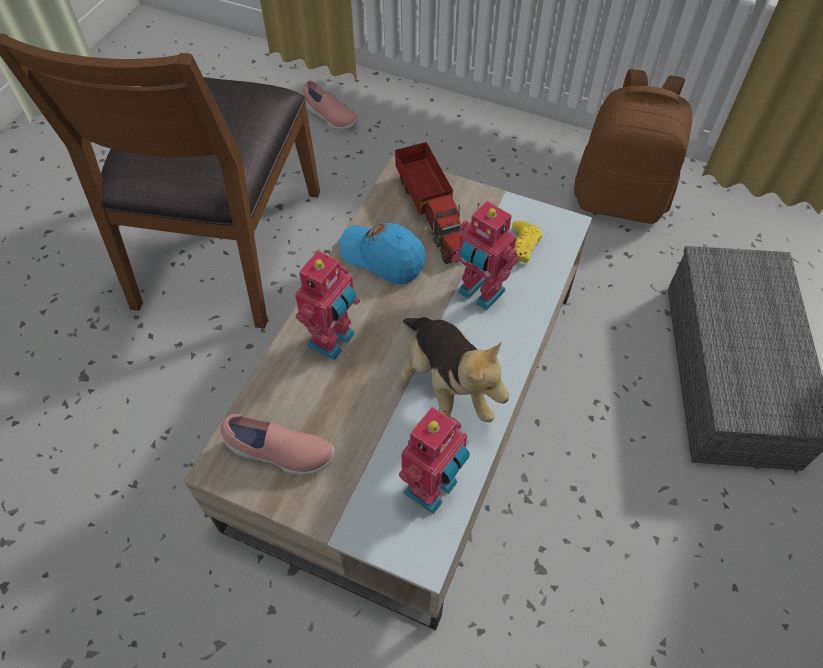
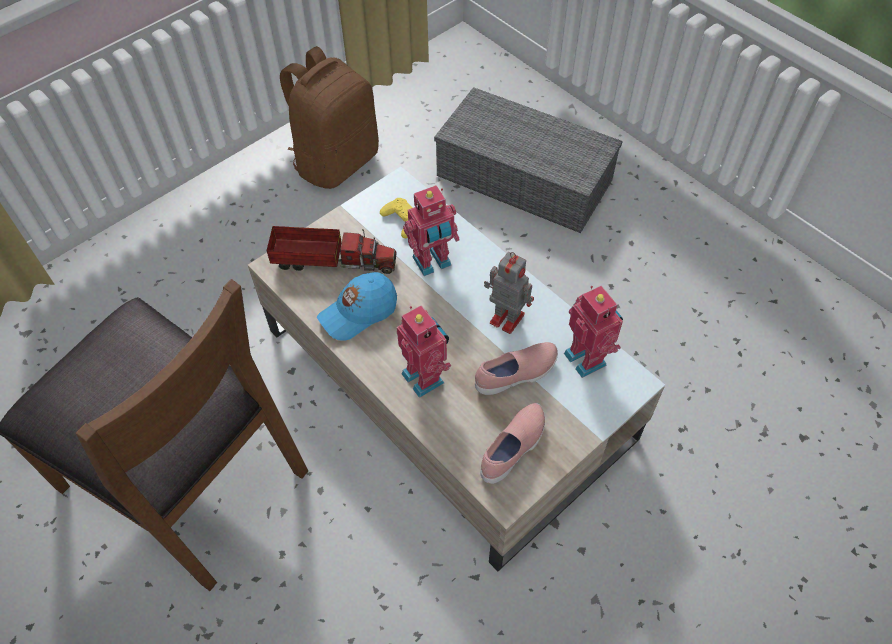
camera: 65 degrees left, 0 degrees up
pink shoe [303,80,358,130] -> pink shoe moved to [475,342,558,395]
plush toy [401,317,509,422] -> toy robot [484,252,534,334]

